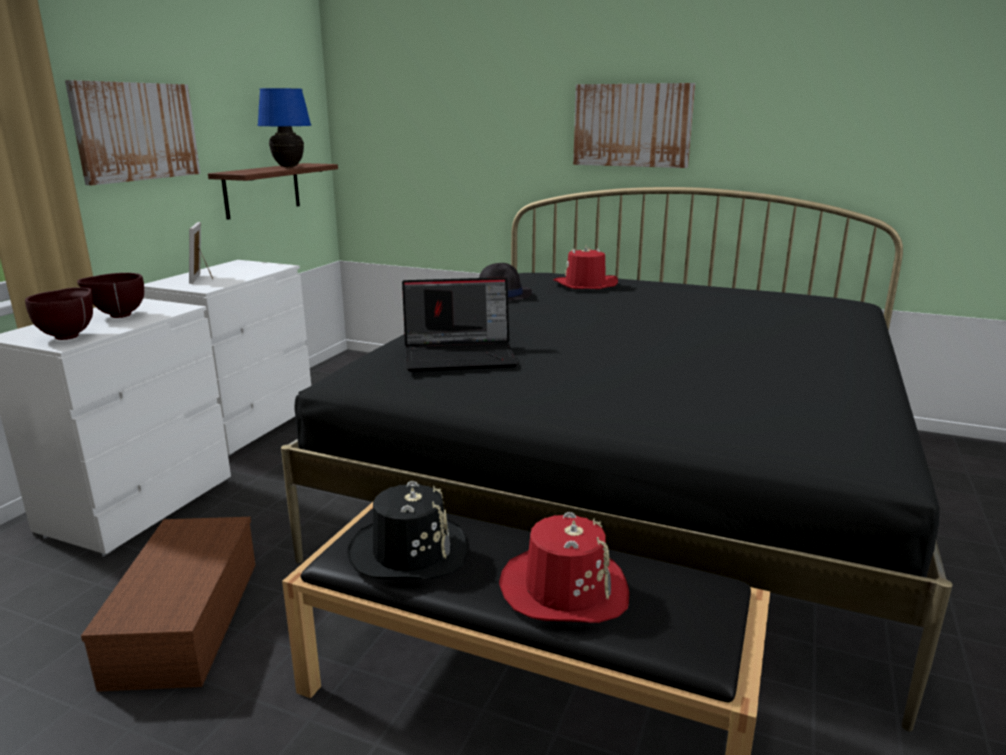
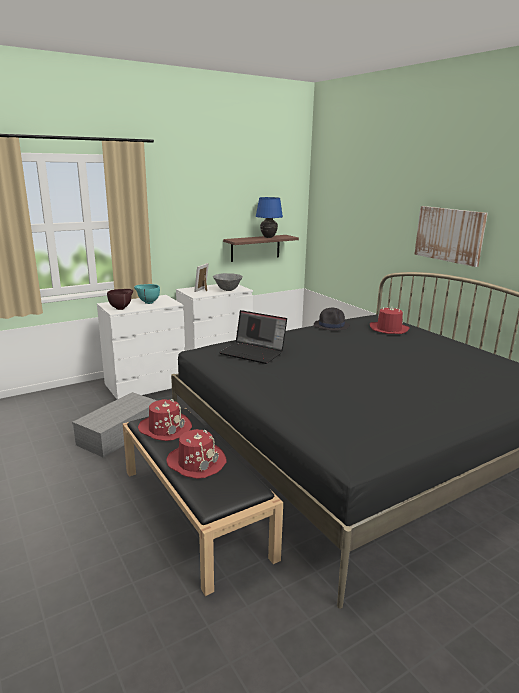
camera: 35 degrees right, 0 degrees up
picture [65,80,200,185] -> none
brown bowl [77,273,144,318] -> turquoise bowl [134,284,160,304]
brown storage box [81,517,255,692] -> grey storage box [72,392,157,458]
black hat [348,481,468,579] -> red hat [138,399,192,441]
none -> grey bowl [213,273,243,291]

